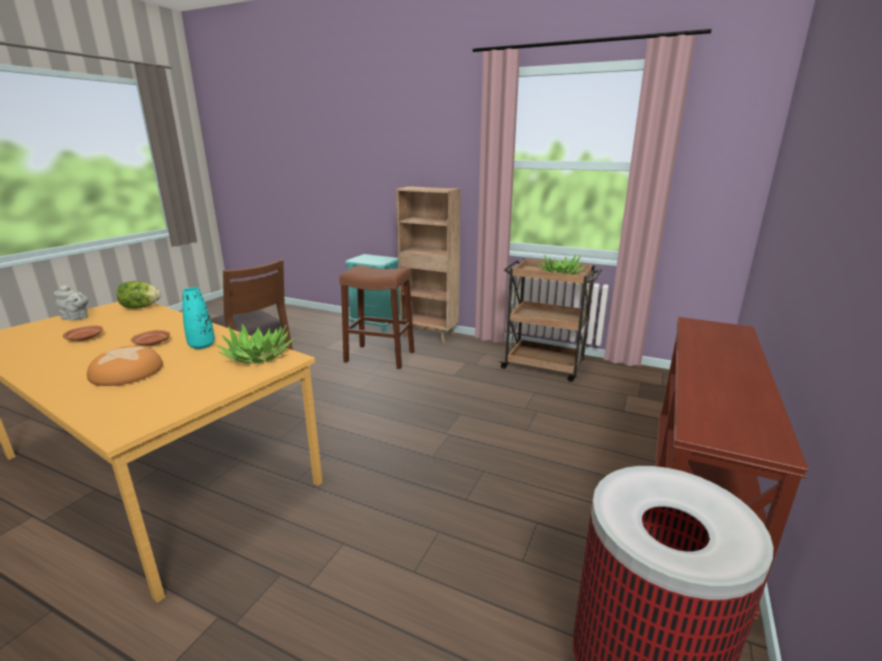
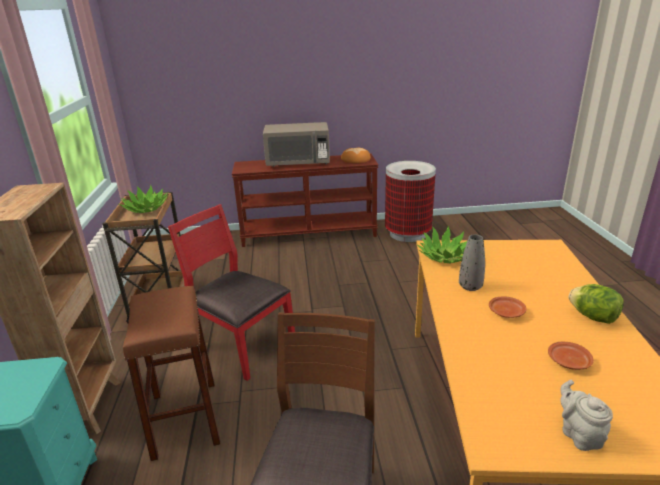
camera: 120 degrees left, 5 degrees up
bread [87,346,163,386] -> bread moved to [341,148,371,163]
lettuce [117,281,161,309] -> lettuce moved to [569,284,623,324]
turquoise vase [183,287,215,349] -> grey vase [459,234,485,291]
none -> red chair [168,204,295,381]
none -> grey microwave [263,122,330,167]

